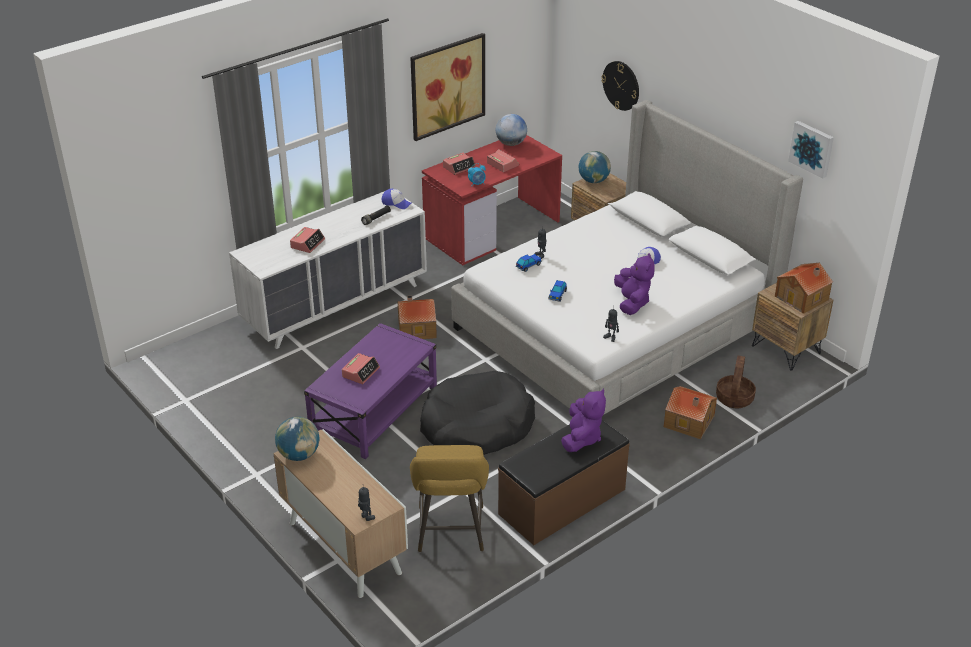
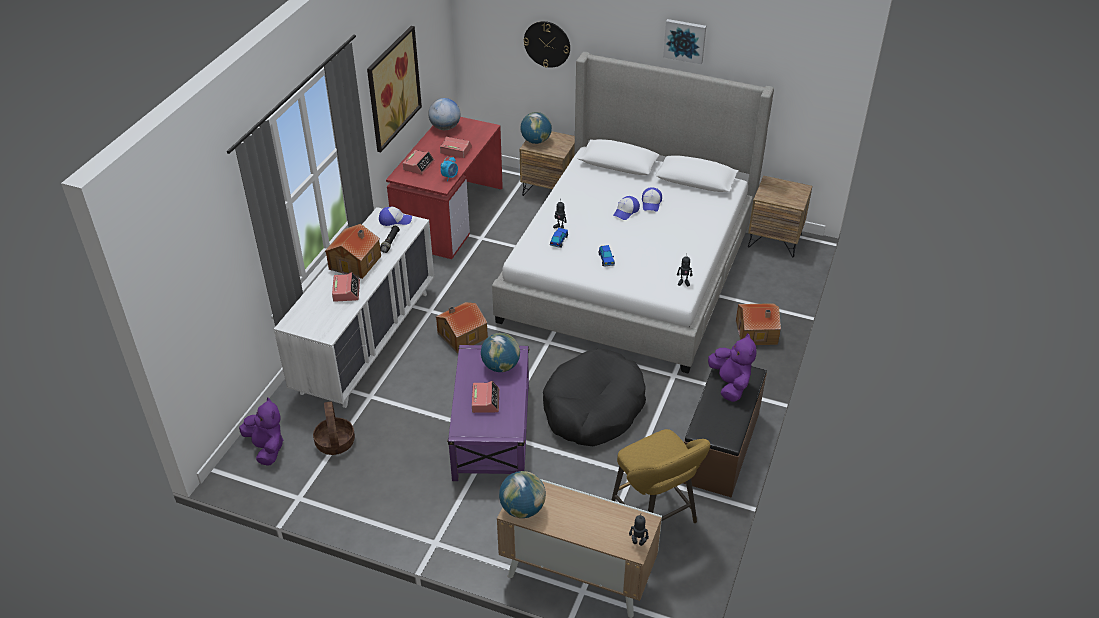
camera: 30 degrees left, 5 degrees up
purple plush toy [614,253,655,315] -> purple plush toy moved to [239,397,284,466]
basket [716,356,756,408] -> basket moved to [313,401,355,455]
toy house [775,263,833,314] -> toy house moved to [325,224,381,279]
picture [788,121,834,178] -> picture moved to [663,19,706,64]
none -> globe [481,333,520,372]
none -> cap [613,196,640,220]

